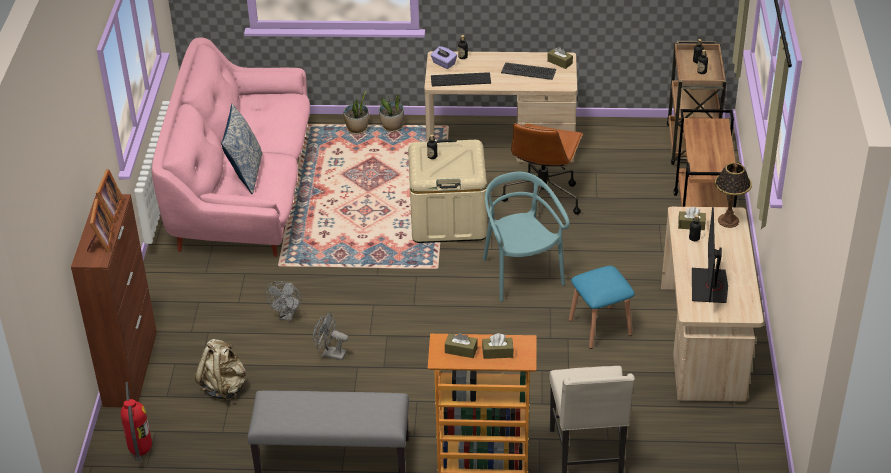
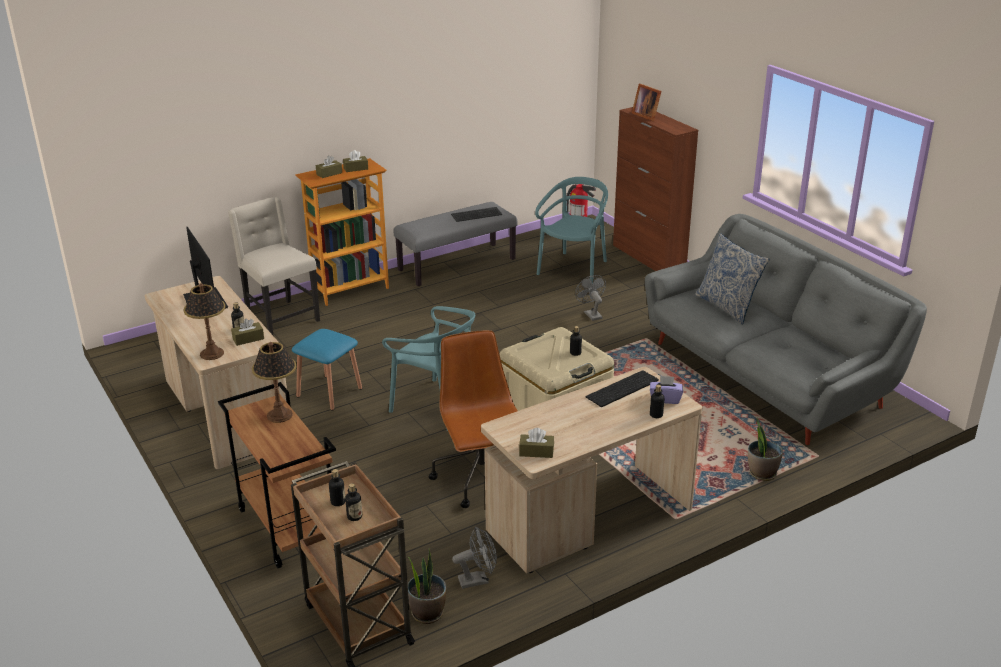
camera: 145 degrees right, 10 degrees down
picture frame [96,169,124,223] -> none
pink sofa [152,38,310,257] -> grey sofa [645,214,927,445]
beige backpack [195,339,246,401] -> turquoise chair [535,177,608,285]
grey fan [313,313,348,360] -> grey fan moved to [452,527,497,589]
potted plant [379,93,404,132] -> potted plant moved to [407,549,446,624]
keyboard [501,62,556,80] -> keyboard moved to [451,207,502,222]
none -> table lamp [252,342,297,423]

